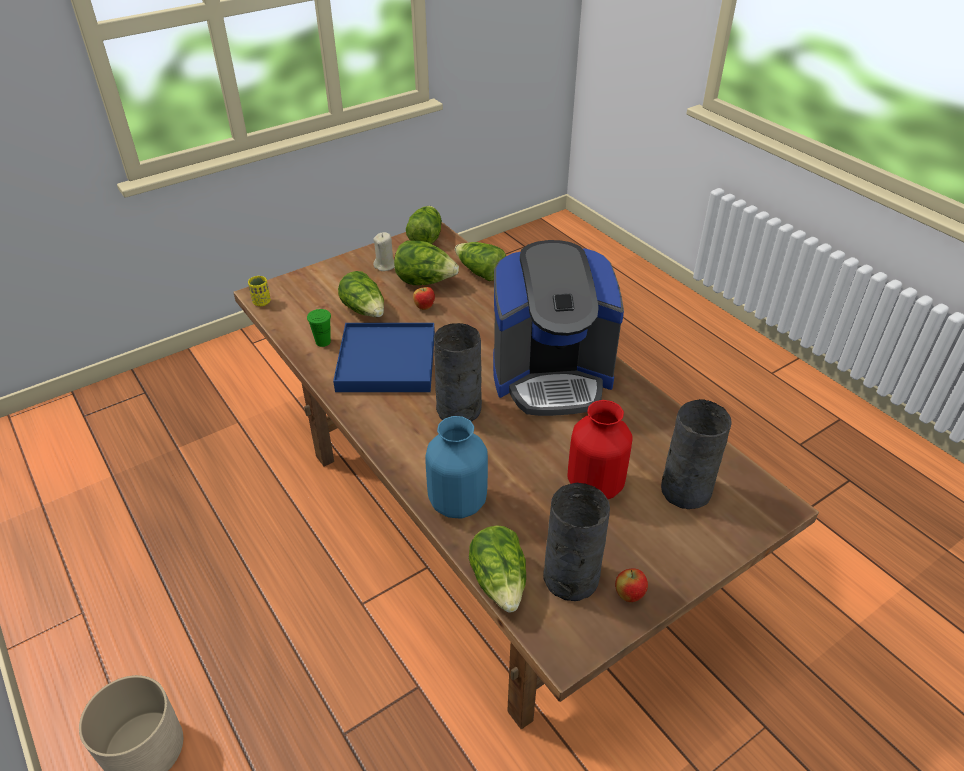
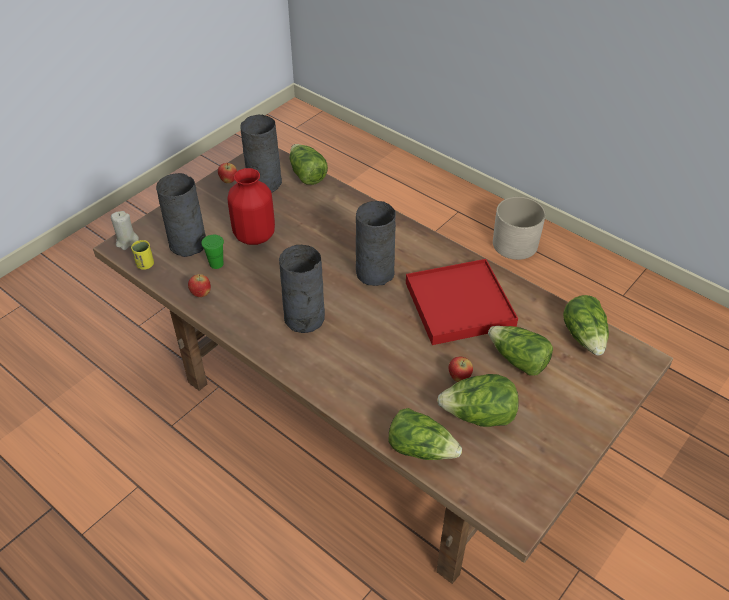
camera: 165 degrees right, 5 degrees up
yellow cup [248,276,271,306] -> yellow cup moved to [131,240,154,270]
green cup [307,309,331,347] -> green cup moved to [201,235,224,269]
blue tray [333,323,435,392] -> red tray [406,259,518,345]
beige candle [373,232,394,271] -> beige candle moved to [111,211,139,250]
lettuce [406,206,442,244] -> lettuce moved to [563,295,609,356]
blue vase [425,416,488,518] -> none
coffee machine [493,240,624,416] -> grey vase [279,244,325,333]
none -> apple [188,274,211,297]

